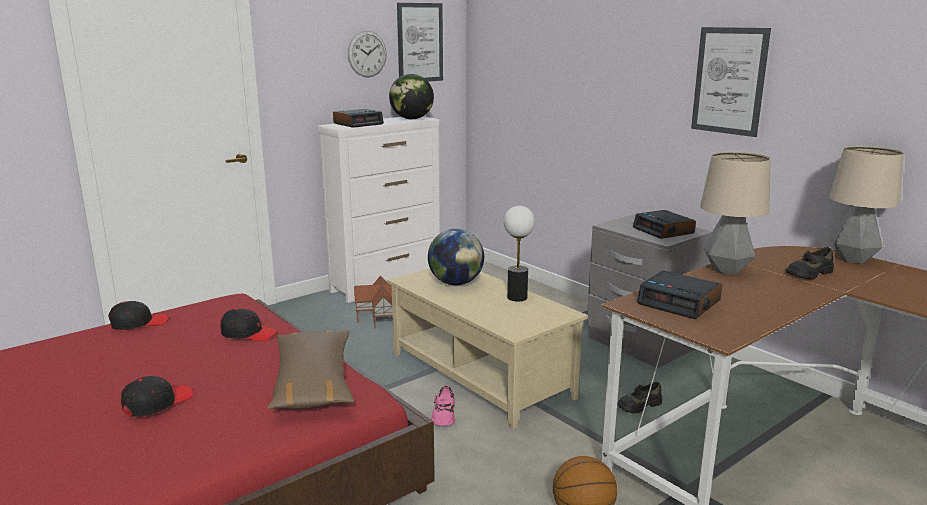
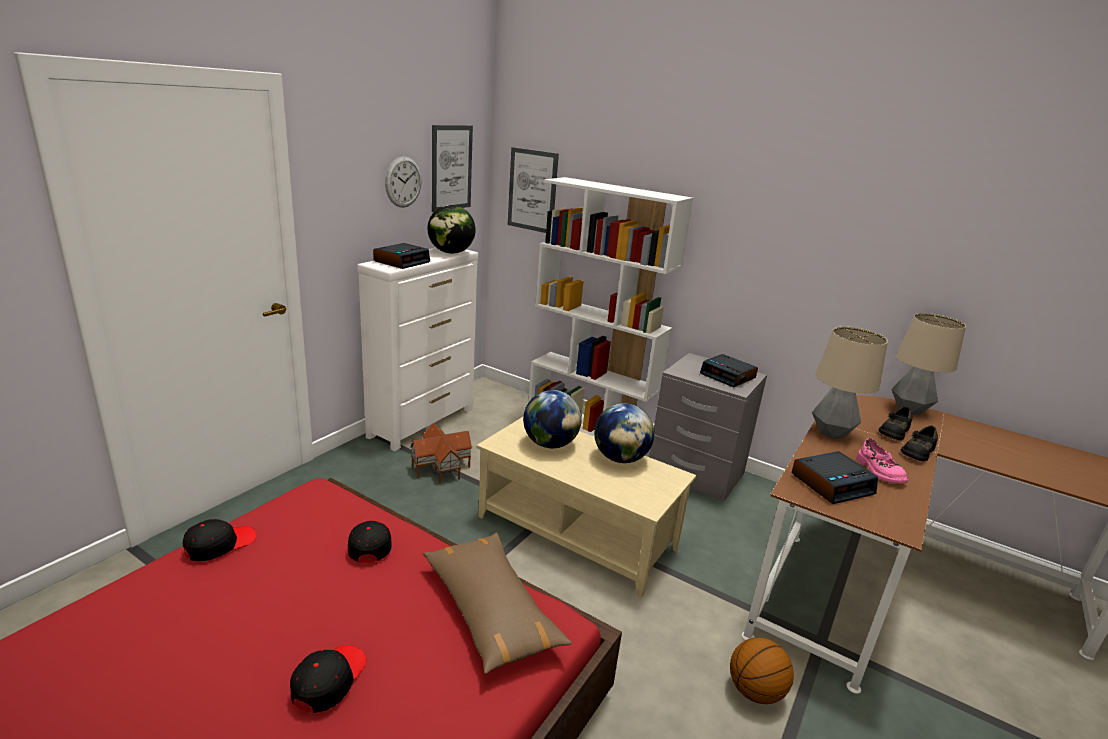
camera: 20 degrees left, 5 degrees up
black cap [221,309,277,341] -> black cap turned 90 degrees counterclockwise [348,521,392,562]
pink shoe [431,385,455,426] -> pink shoe moved to [856,438,908,484]
table lamp [504,206,535,302] -> globe [594,403,654,463]
black shoe [617,382,662,413] -> black shoe moved to [901,426,938,462]
alarm clock [637,270,722,319] -> alarm clock turned 45 degrees counterclockwise [791,451,878,504]
picture [691,27,771,137] -> picture moved to [508,147,559,233]
none -> white bookcase [528,177,693,437]

